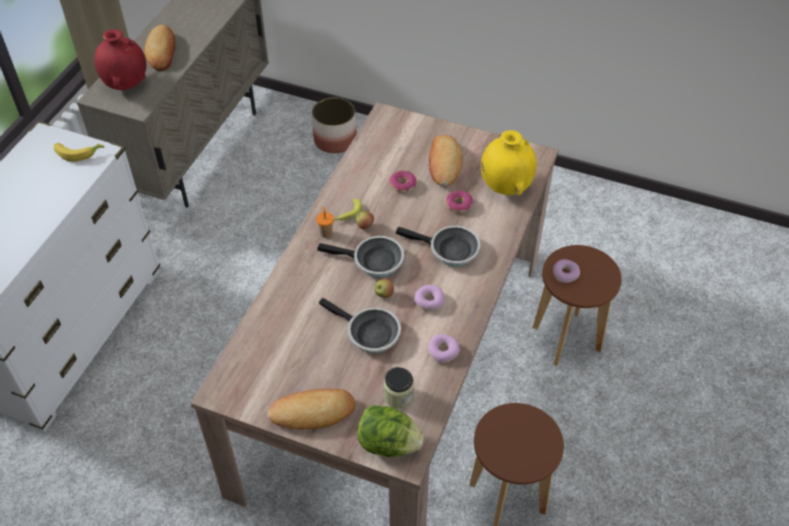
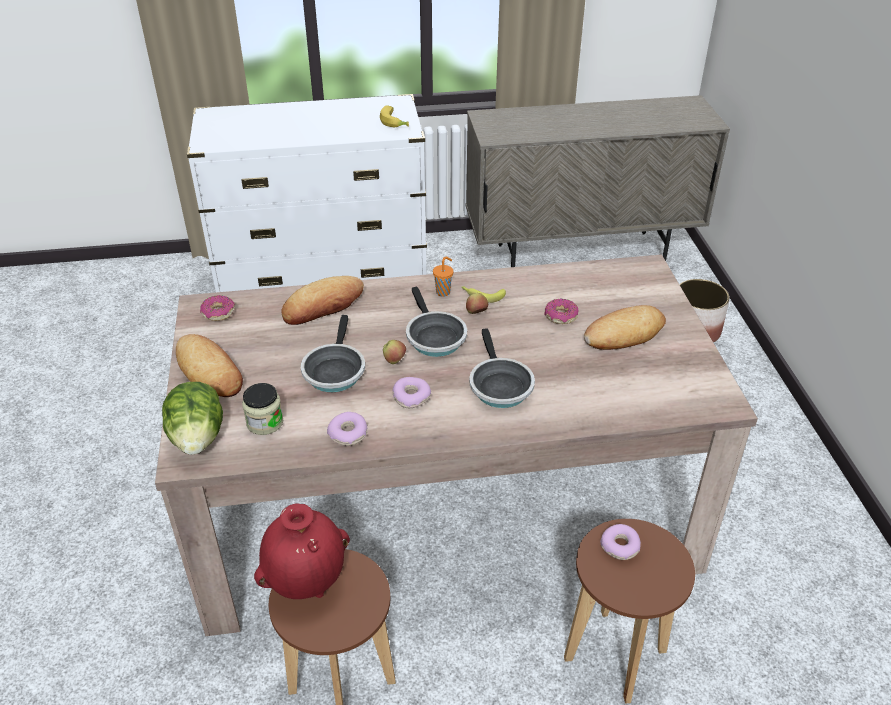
camera: 60 degrees right, 10 degrees down
red vase [94,29,146,90] -> red vase moved to [254,503,350,599]
bread [144,25,175,71] -> bread moved to [281,276,364,325]
donut [446,190,473,213] -> donut moved to [200,295,235,321]
yellow vase [481,130,537,195] -> none

